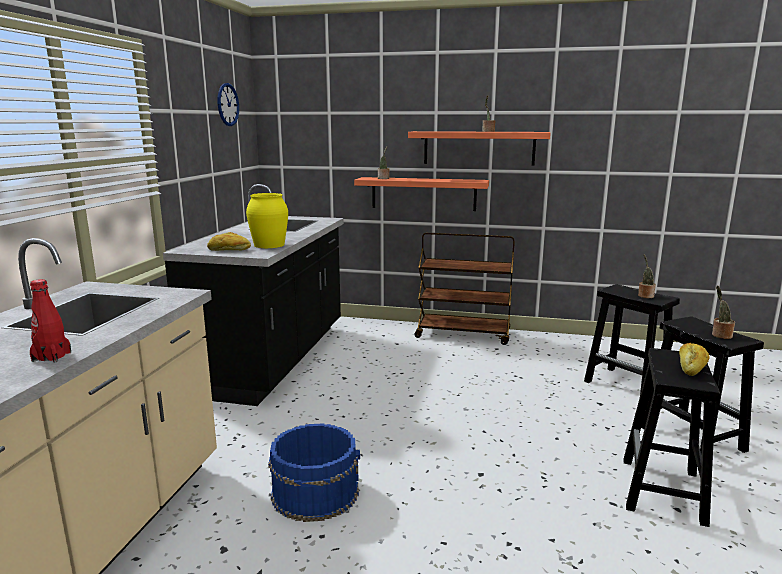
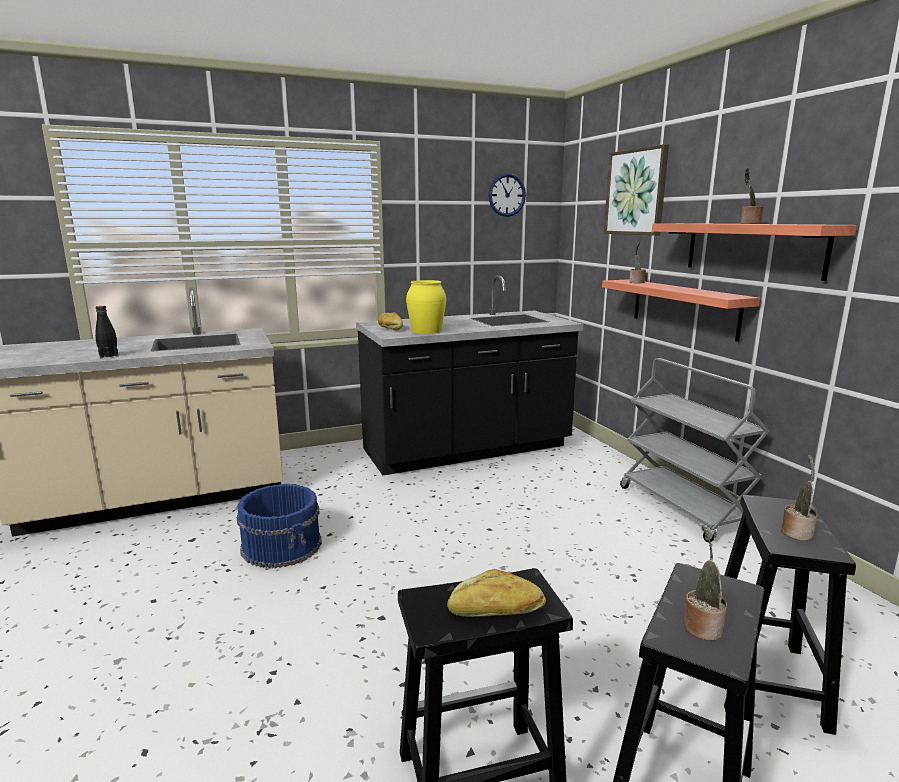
camera: 55 degrees right, 0 degrees up
red bottle [30,279,71,362] -> black bottle [95,306,119,358]
brown cart [414,232,515,345] -> grey cart [620,358,769,542]
none -> picture [604,144,669,235]

